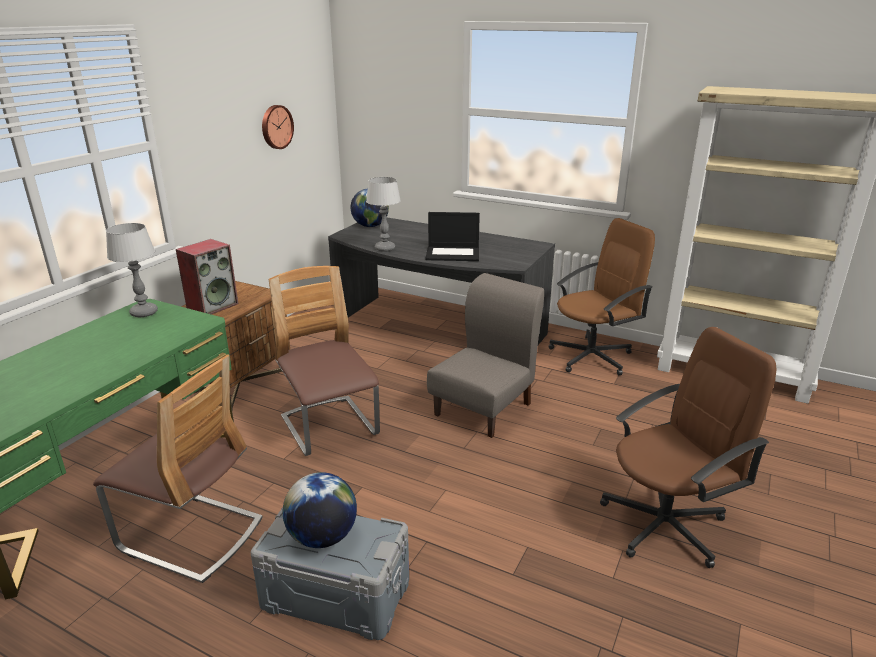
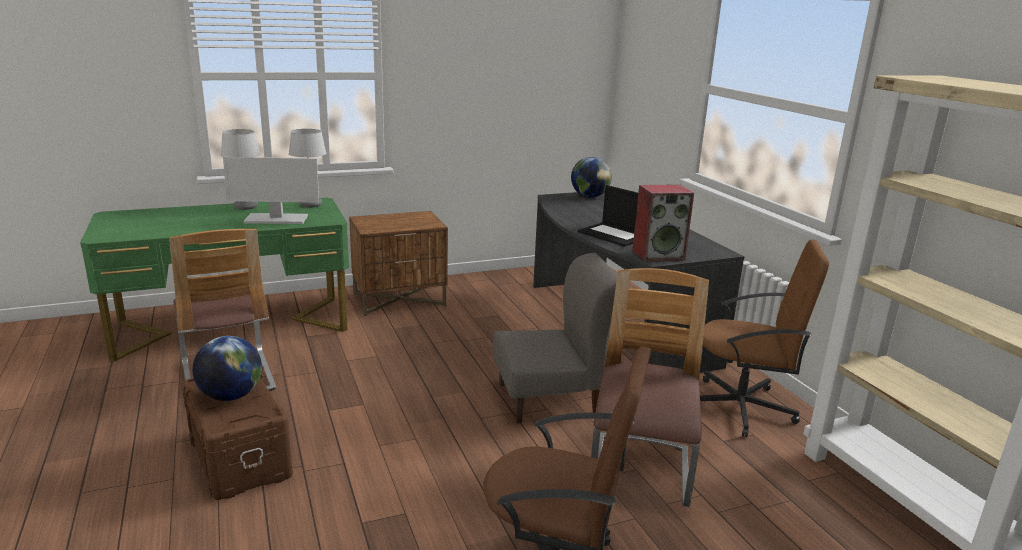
camera: 40 degrees right, 5 degrees down
speaker [176,239,238,315] -> speaker moved to [632,184,694,262]
grey storage box [251,507,409,640] -> brown storage box [182,375,293,500]
wall clock [262,105,294,149] -> none
chair [269,266,380,456] -> chair moved to [591,268,709,507]
table lamp [366,177,401,252] -> table lamp moved to [221,129,260,210]
none -> monitor [223,157,319,224]

